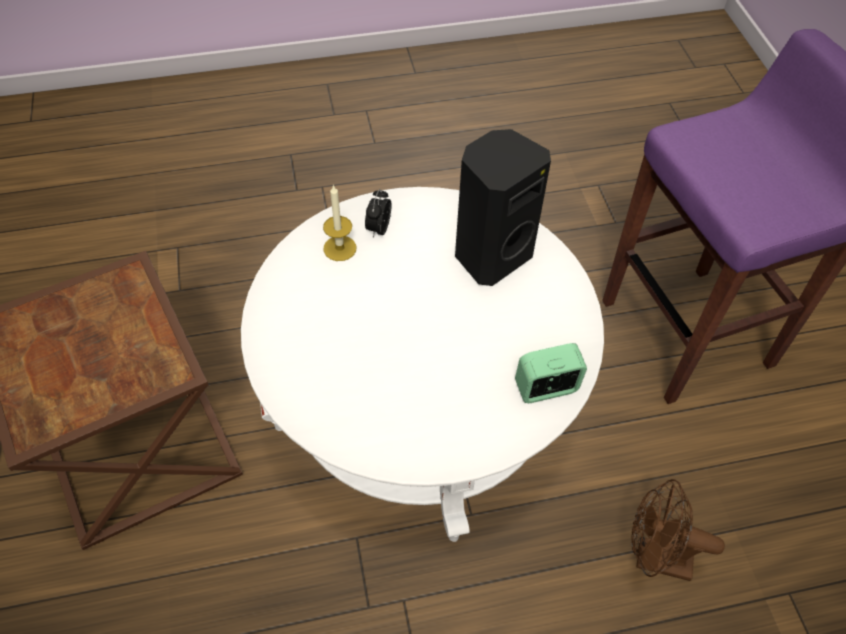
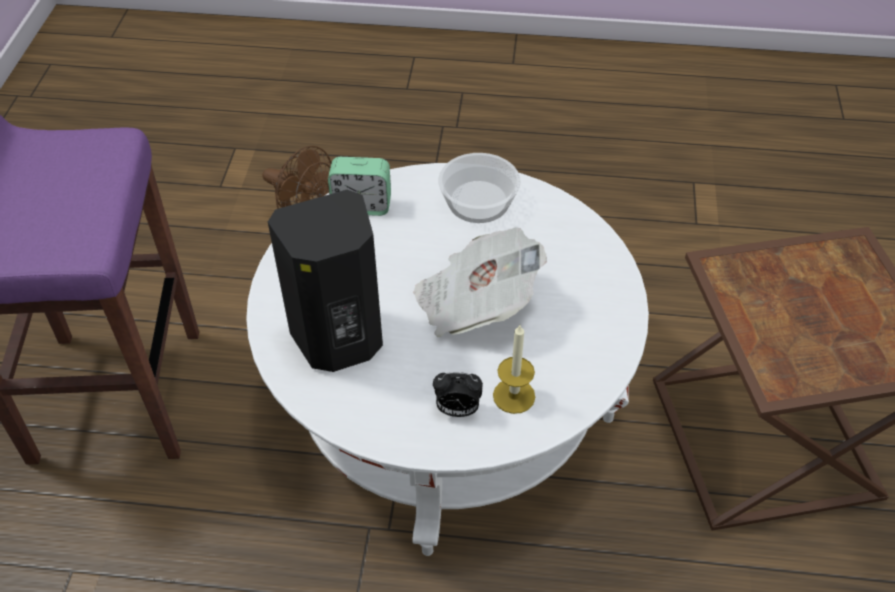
camera: 160 degrees left, 5 degrees down
alarm clock [365,189,391,238] -> alarm clock turned 60 degrees clockwise [433,372,483,417]
none -> newspaper [413,227,547,337]
none -> bowl [438,153,521,223]

